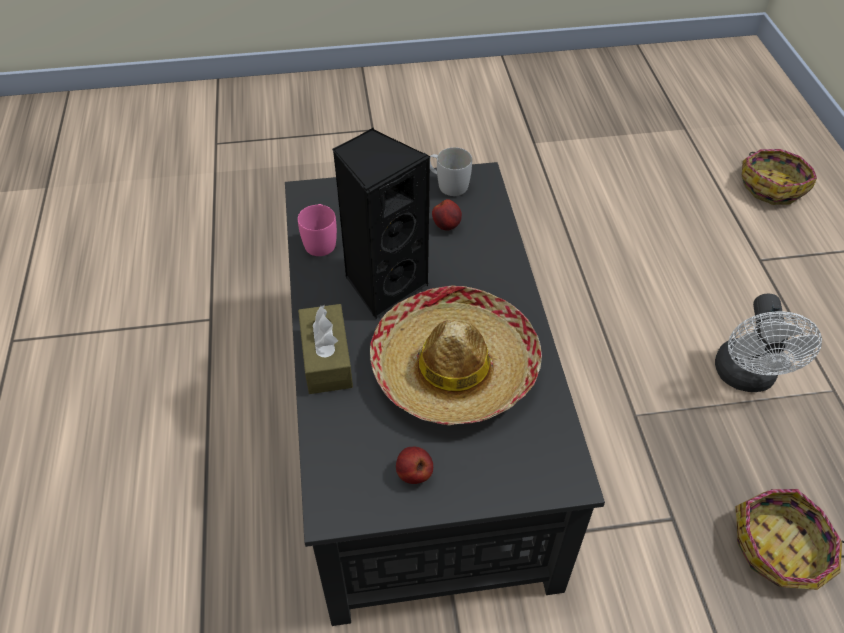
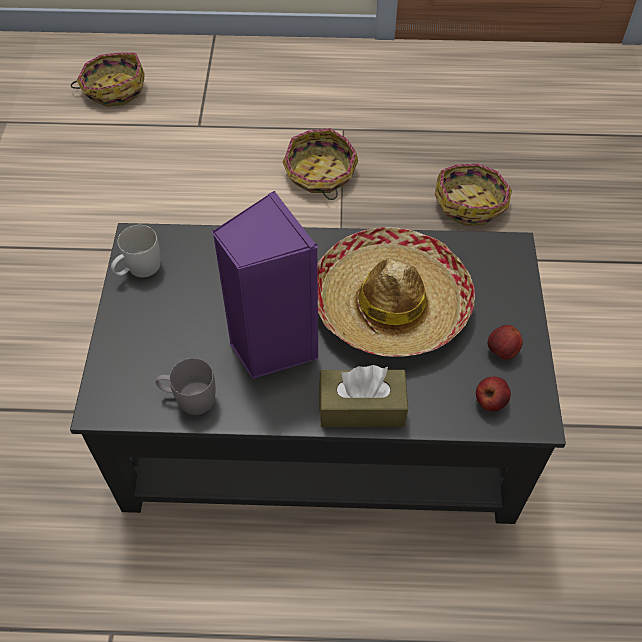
camera: 80 degrees left, 5 degrees up
pink mug [298,204,337,256] -> grey mug [156,358,215,415]
black speaker [332,127,431,319] -> purple speaker [212,191,319,379]
apple [432,199,462,231] -> apple moved to [476,376,511,411]
white fan [715,293,822,392] -> basket [282,128,358,200]

